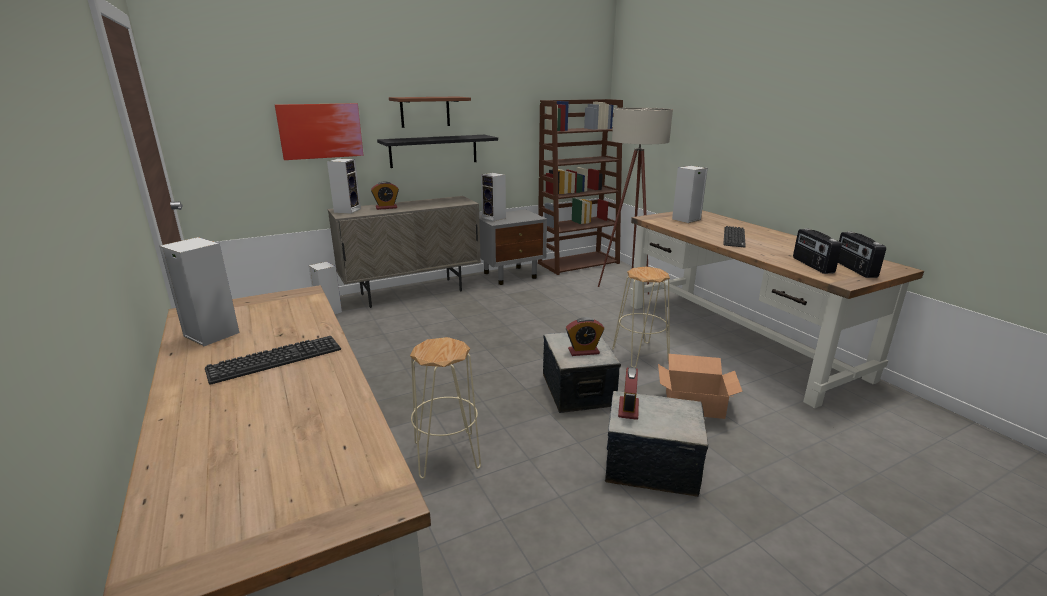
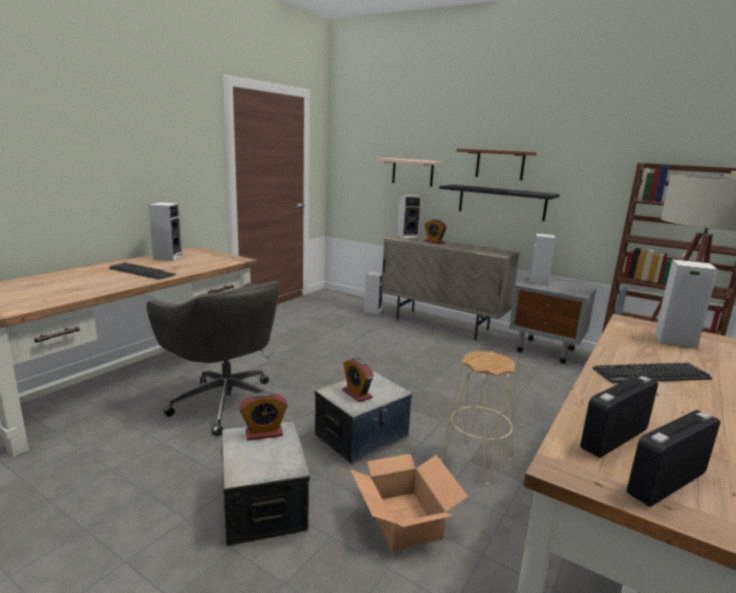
camera: 60 degrees right, 5 degrees down
picture [275,103,364,160] -> shelf [374,158,443,187]
beige stool [410,337,481,479] -> grey office chair [147,281,281,436]

